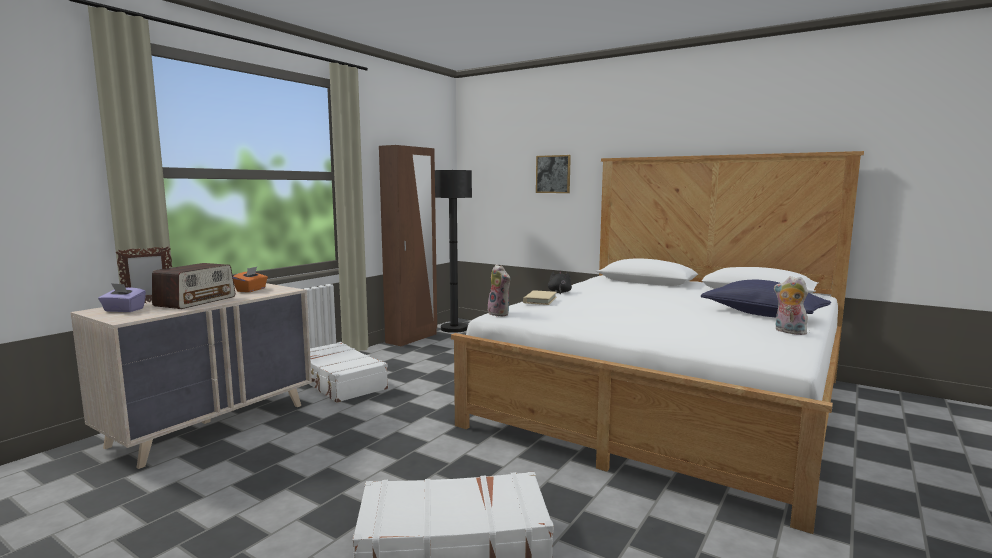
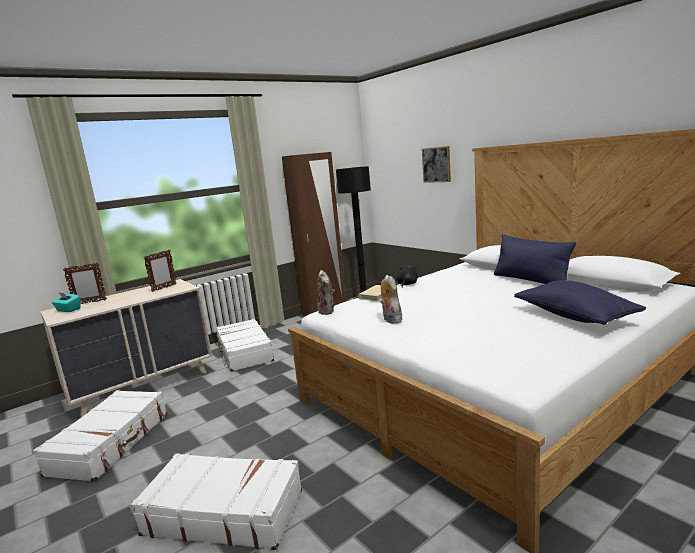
camera: 20 degrees right, 5 degrees up
purple tissue box [98,283,146,312] -> turquoise tissue box [52,293,81,312]
radio [152,263,235,309] -> none
orange tissue box [233,267,268,292] -> picture frame [144,250,177,292]
plush toy [774,276,811,335] -> plush toy moved to [380,275,402,324]
none -> white suitcase [33,390,167,482]
none -> blue pillow [494,234,576,284]

